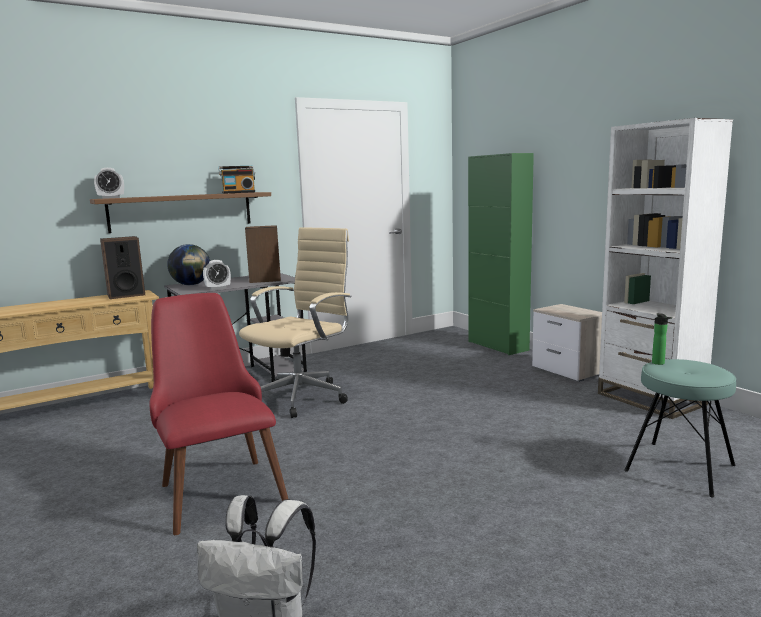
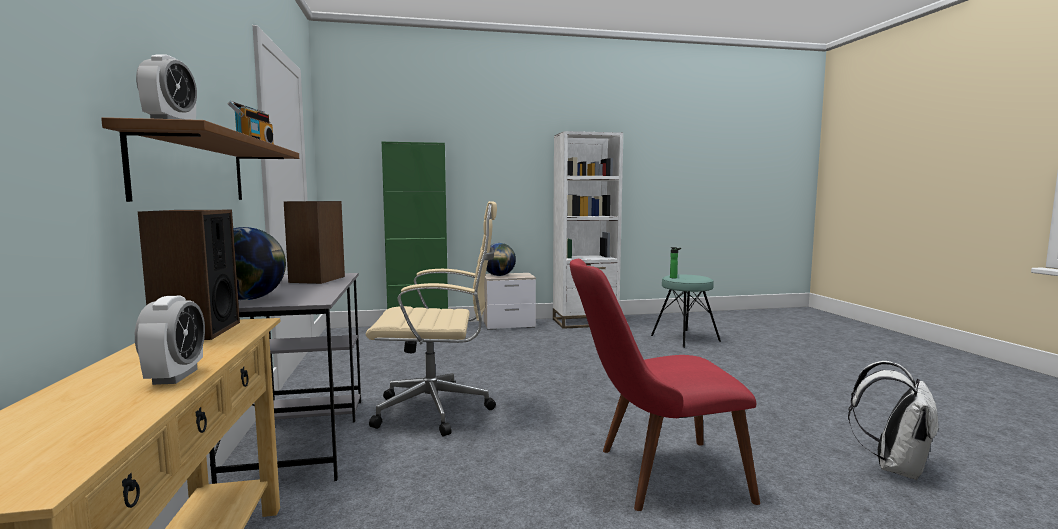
camera: 70 degrees left, 5 degrees down
alarm clock [203,260,231,290] -> alarm clock moved to [135,296,205,385]
beige office chair [239,227,352,418] -> beige office chair turned 120 degrees clockwise [366,201,497,437]
none -> globe [486,243,516,276]

